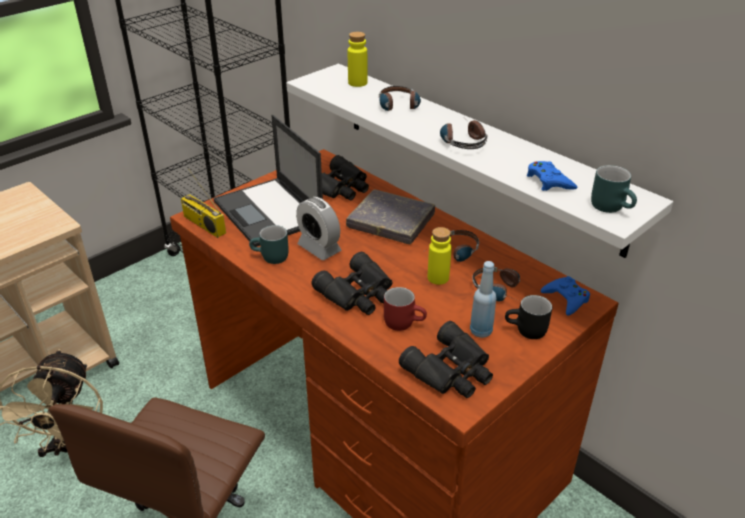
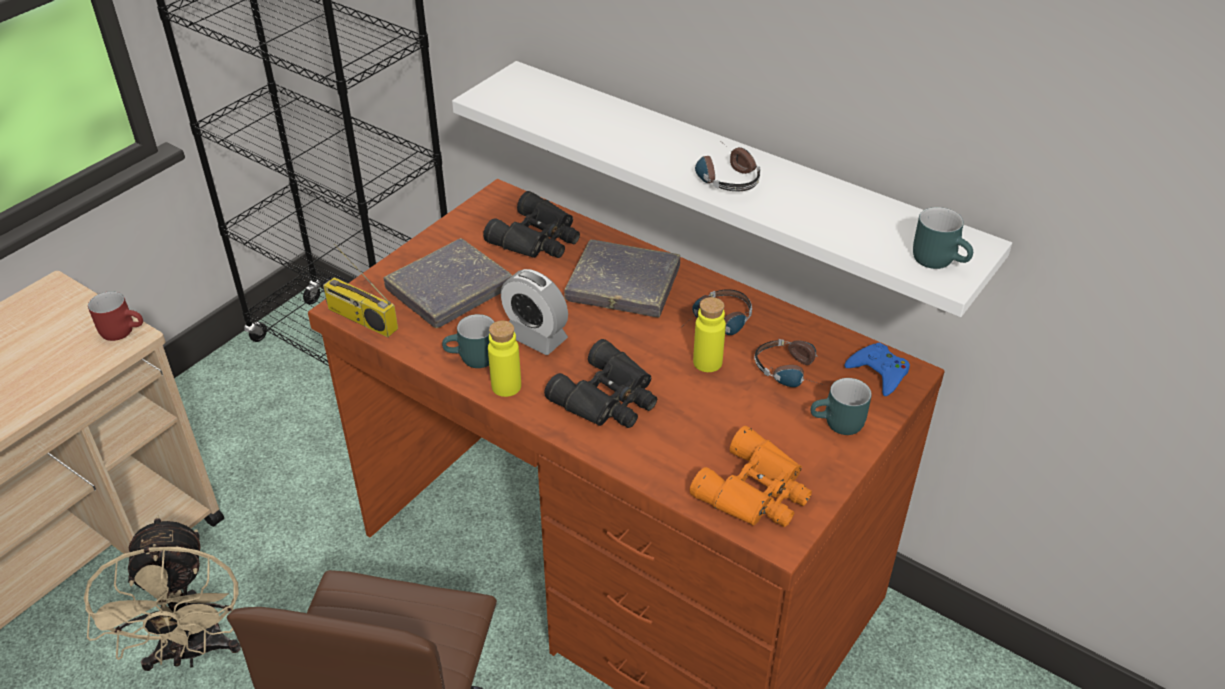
camera: 10 degrees left, 5 degrees up
laptop [213,115,323,247] -> grey book [383,238,512,328]
yellow bottle [348,32,367,87] -> yellow bottle moved to [488,321,521,397]
headphones [379,86,421,111] -> none
red mug [384,287,427,331] -> red mug moved to [88,291,143,341]
black binoculars [399,321,493,398] -> orange binoculars [690,426,812,527]
blue bottle [470,261,496,338] -> none
black mug [505,295,552,339] -> turquoise mug [810,378,872,435]
blue game controller [527,161,577,191] -> none

